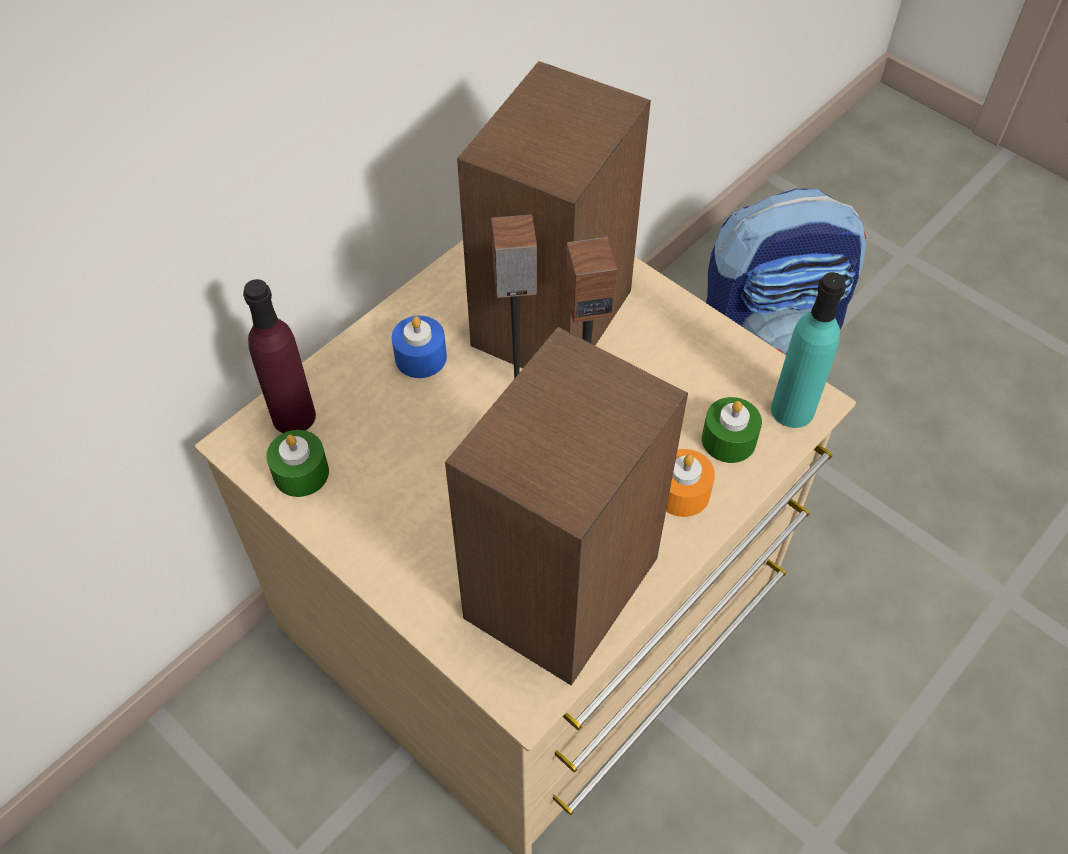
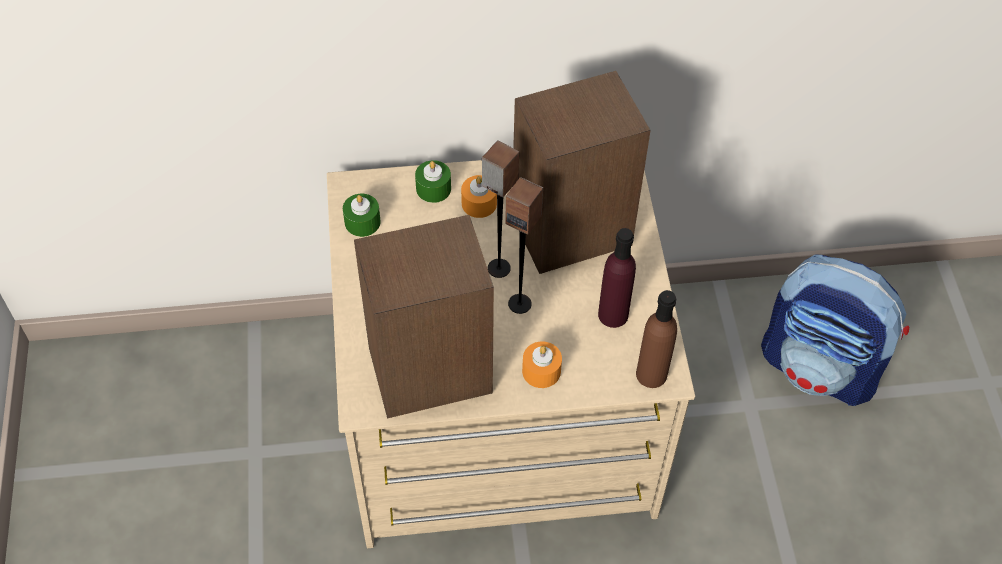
camera: 40 degrees right, 0 degrees up
purple bottle [243,279,316,433] -> purple bottle moved to [598,228,636,328]
blue candle [392,316,447,378] -> orange candle [461,175,497,218]
green candle [702,397,762,463] -> green candle moved to [415,160,451,203]
turquoise bottle [771,272,846,428] -> brown bottle [636,290,677,388]

